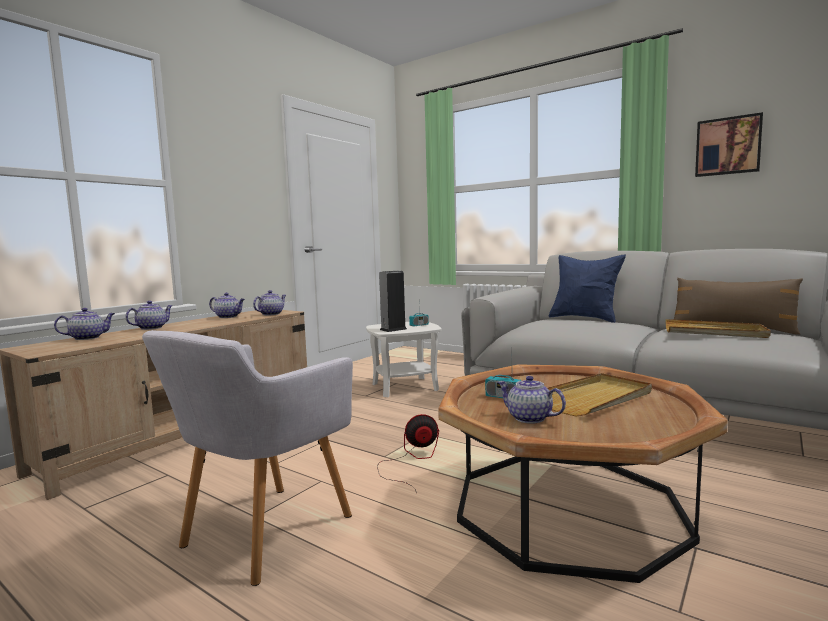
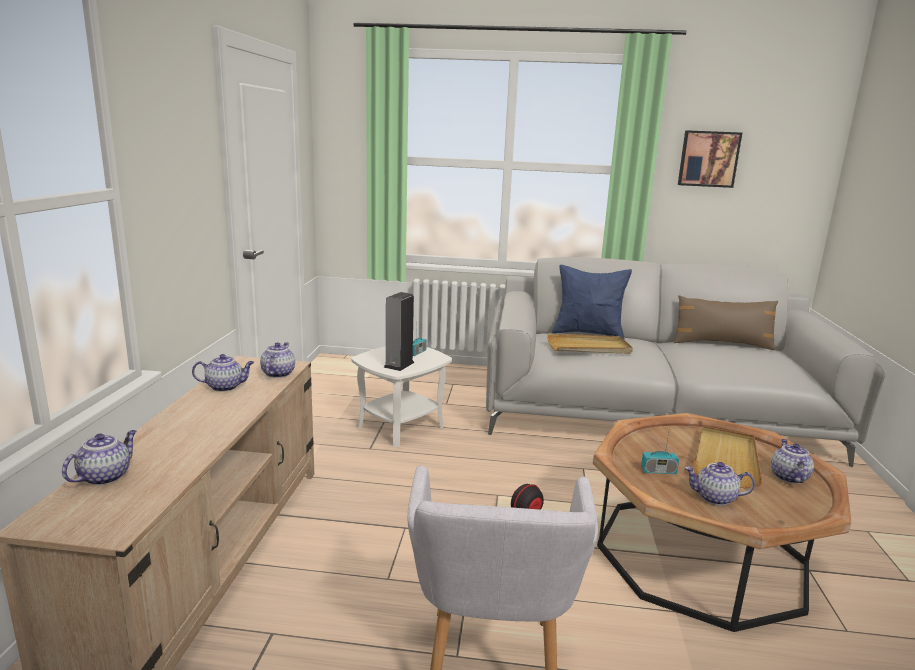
camera: 30 degrees left, 10 degrees up
teapot [125,301,173,330] -> teapot moved to [771,439,814,484]
beige tray [665,319,771,338] -> beige tray moved to [547,334,633,354]

